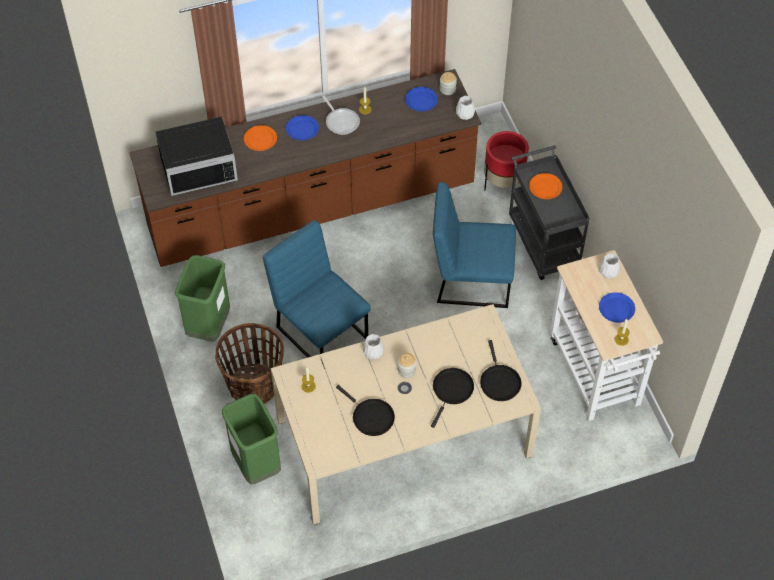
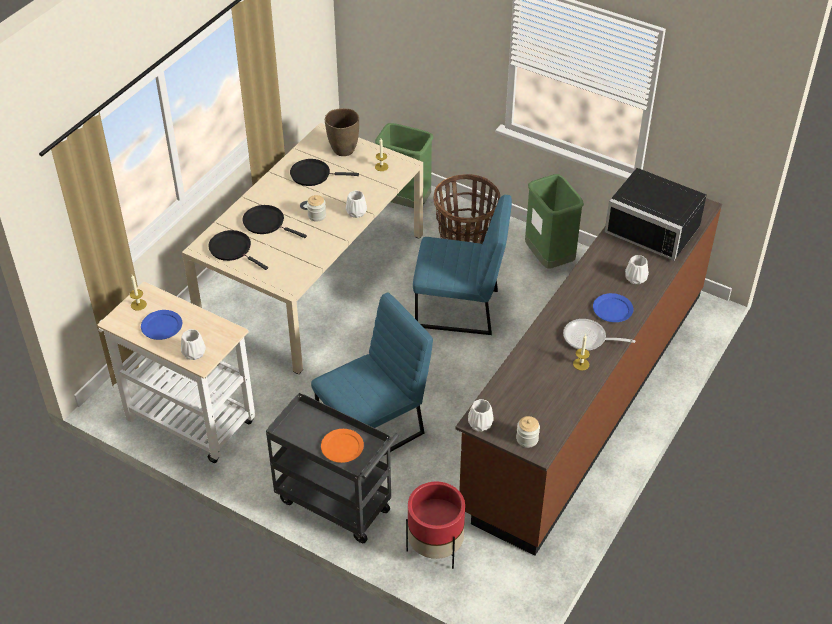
camera: 140 degrees right, 10 degrees down
black microwave [155,117,238,196] -> black microwave turned 90 degrees counterclockwise [605,168,707,261]
orange plate [244,125,277,151] -> white vase [625,255,649,284]
blue plate [405,87,438,111] -> none
black frying pan [431,368,474,428] -> black frying pan turned 135 degrees clockwise [243,205,307,238]
none -> brown vase [325,108,359,156]

